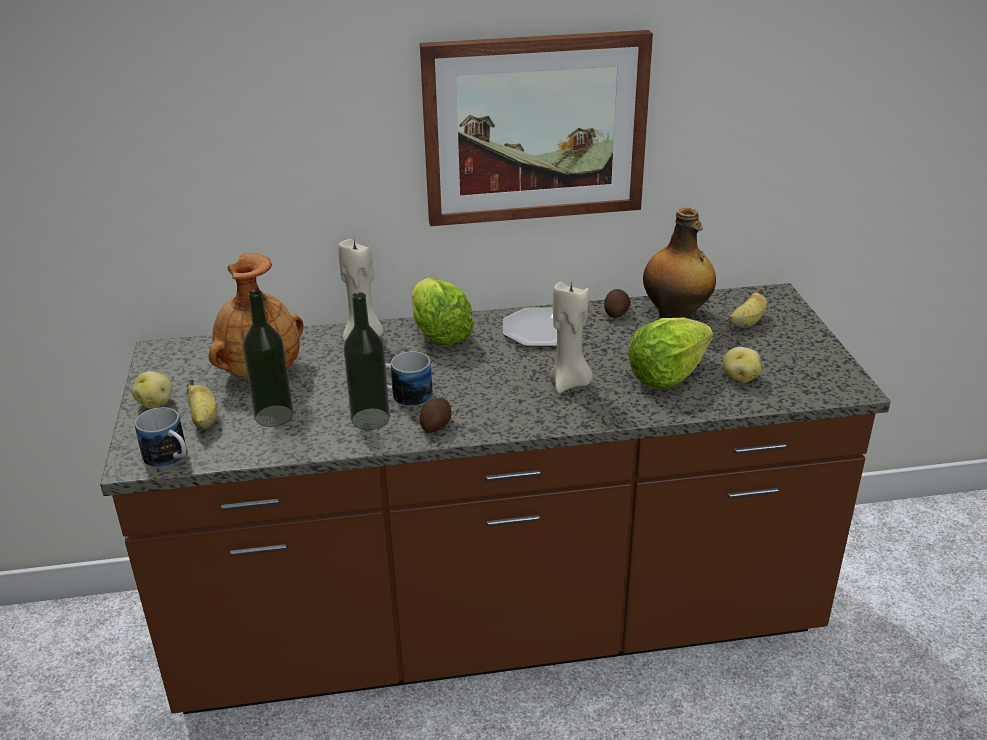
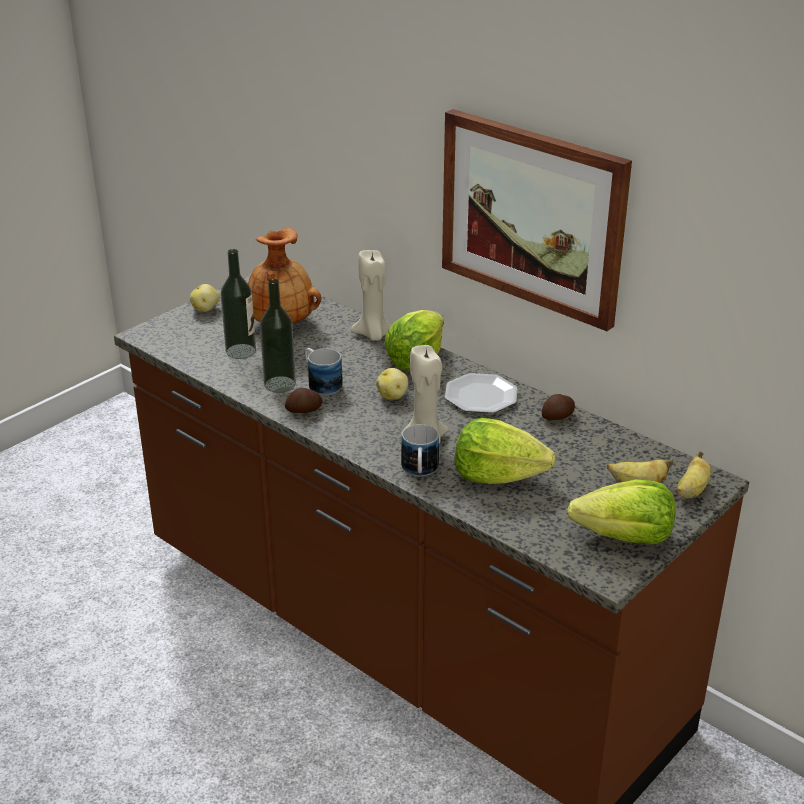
camera: 50 degrees right, 0 degrees up
mug [135,407,187,468] -> mug moved to [401,424,439,476]
banana [187,379,218,429] -> banana moved to [676,451,711,499]
bottle [643,207,716,319] -> none
potato [723,347,761,383] -> potato moved to [376,368,408,400]
none -> lettuce [567,480,676,544]

